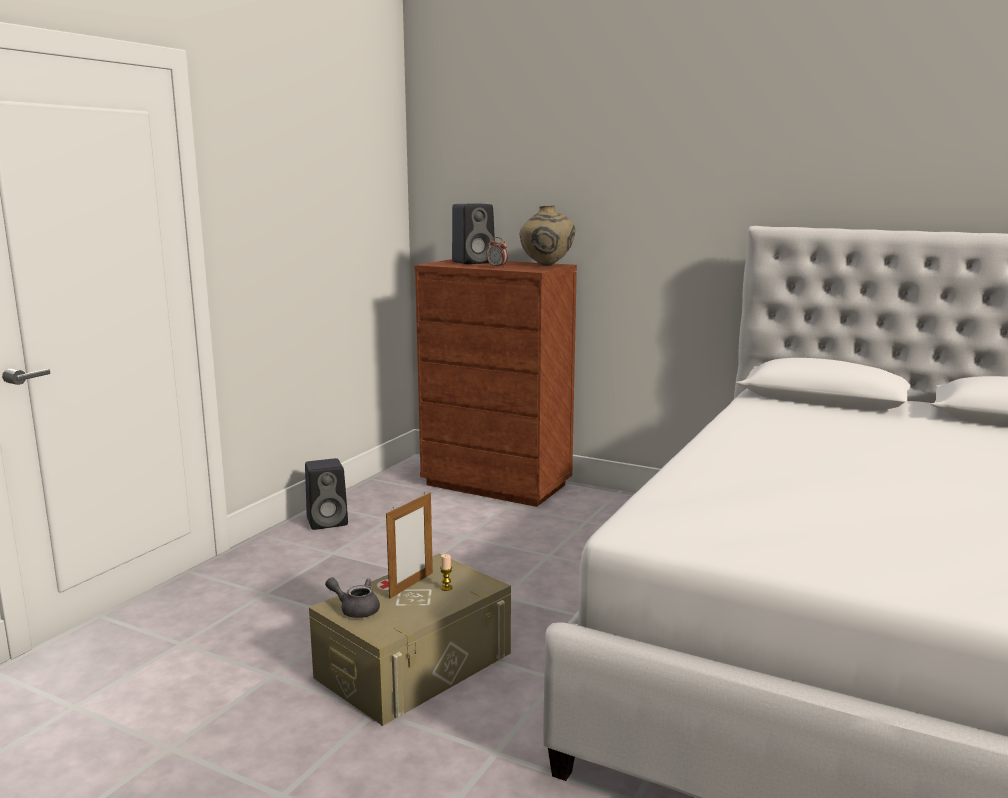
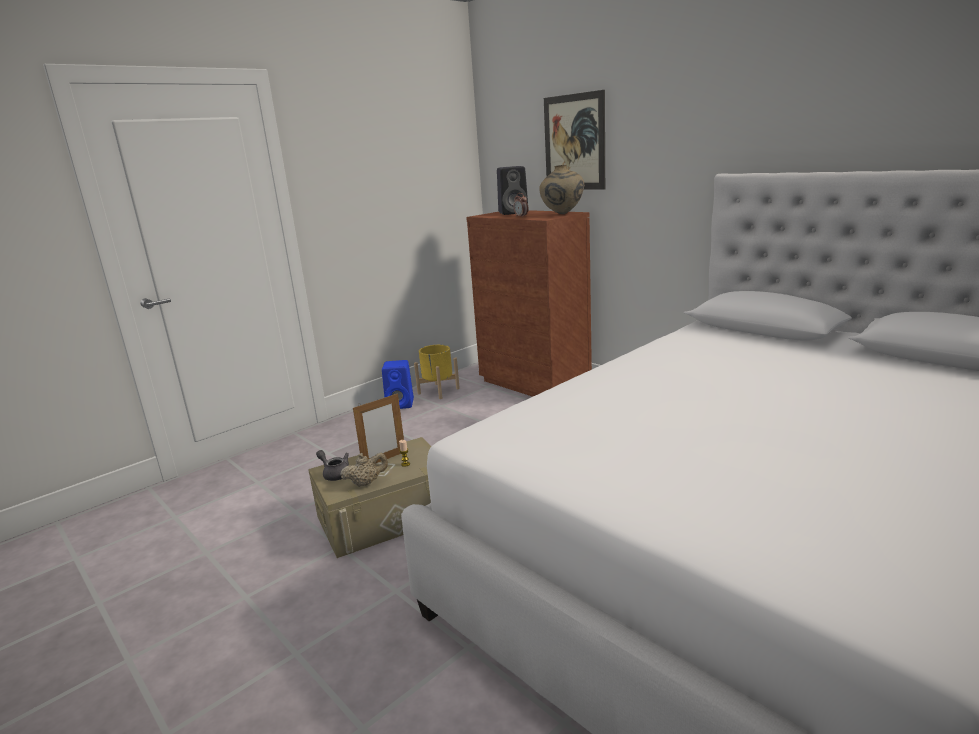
camera: 20 degrees right, 5 degrees up
black speaker [305,458,348,530] -> blue speaker [382,360,414,409]
none -> beige teapot [340,452,388,487]
none -> yellow planter [414,345,460,399]
none -> picture [544,90,605,190]

